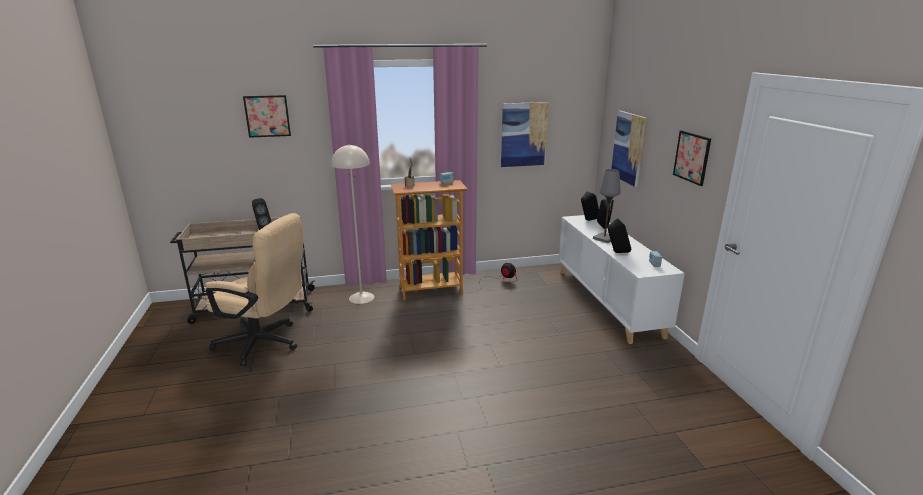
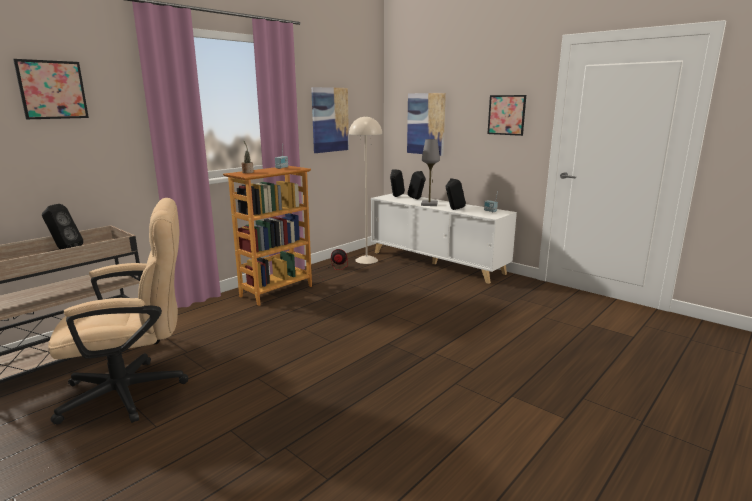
camera: 35 degrees left, 5 degrees down
beige floor lamp [331,144,374,304] -> beige floor lamp moved to [349,116,382,264]

